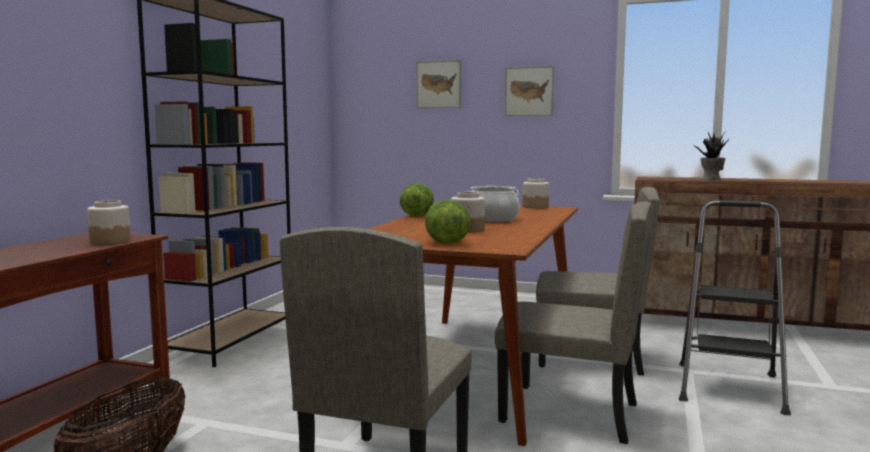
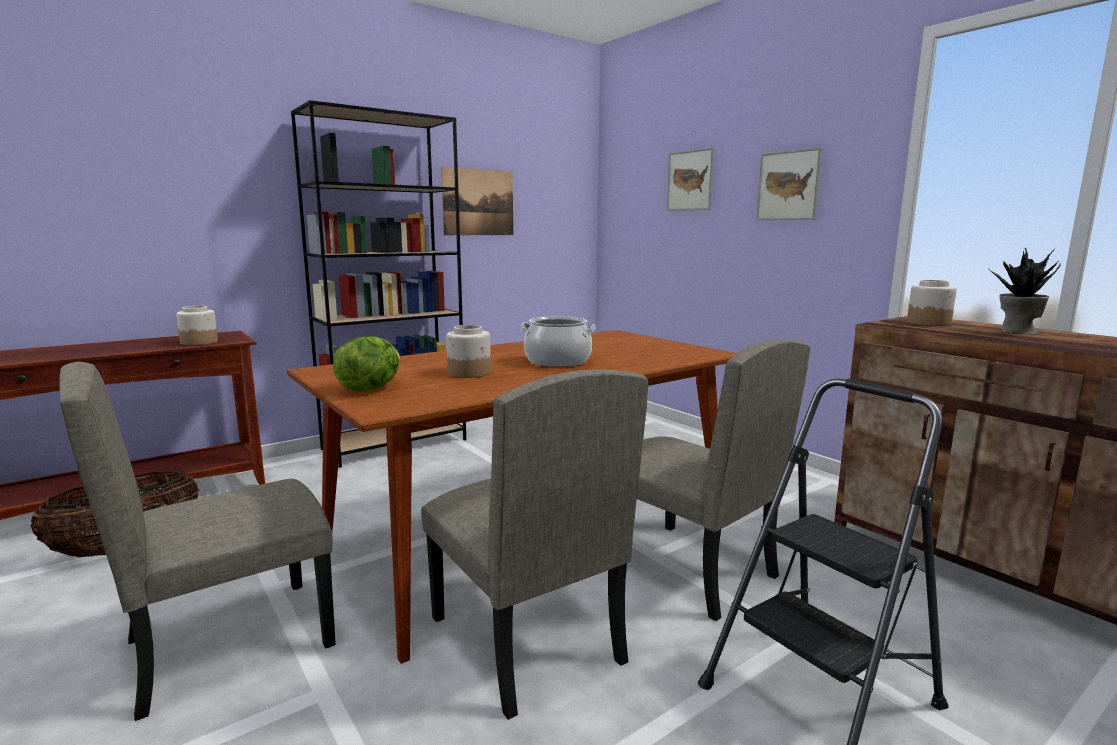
camera: 35 degrees right, 5 degrees up
lettuce [400,183,434,216] -> none
jar [522,178,549,209] -> jar moved to [907,280,957,326]
none -> picture [441,167,513,235]

